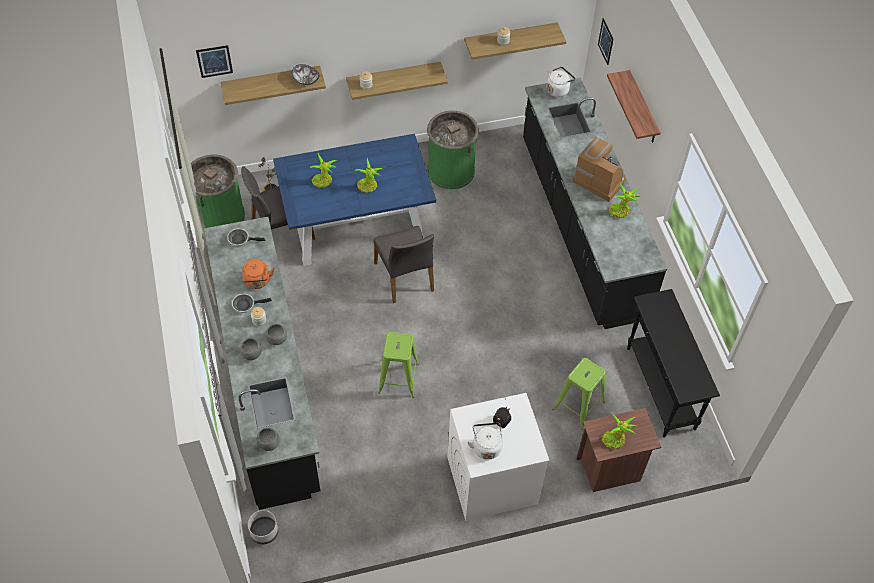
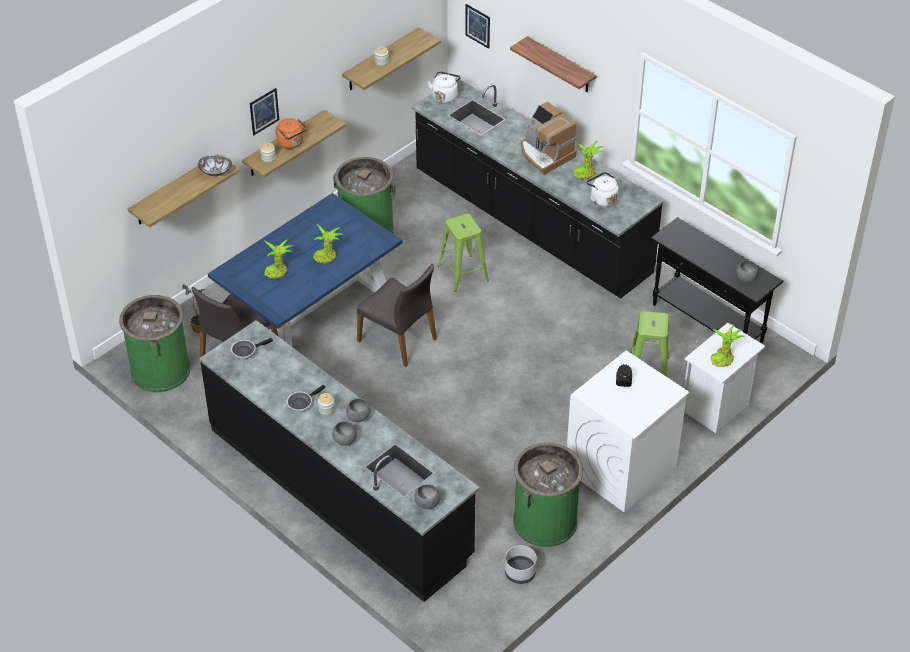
camera: 30 degrees left, 10 degrees down
picture [196,45,233,78] -> picture moved to [250,88,279,136]
orange kettle [242,259,275,289] -> orange kettle moved to [276,118,307,149]
grey planter [248,510,278,544] -> grey planter moved to [505,545,537,584]
green stool [378,332,419,398] -> green stool moved to [438,213,489,292]
white kettle [467,423,503,460] -> white kettle moved to [587,172,619,207]
coffee machine [572,137,626,202] -> coffee machine turned 135 degrees counterclockwise [521,101,576,175]
brown nightstand [576,408,661,492] -> white nightstand [684,323,765,433]
none -> green trash can [513,442,583,547]
none -> grey bowl [736,260,759,282]

